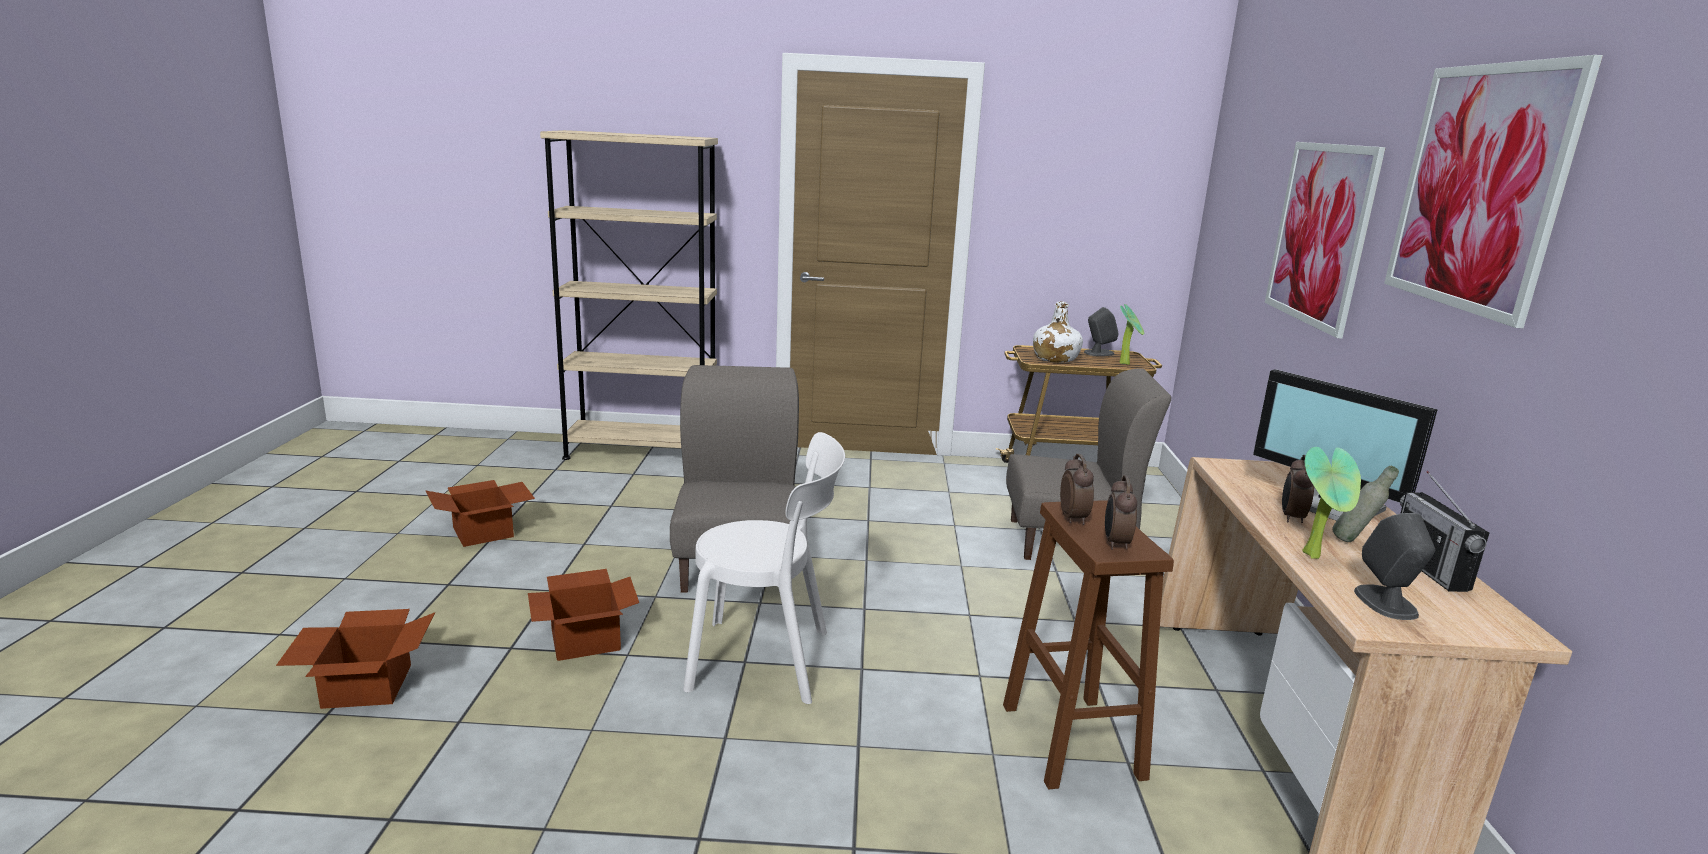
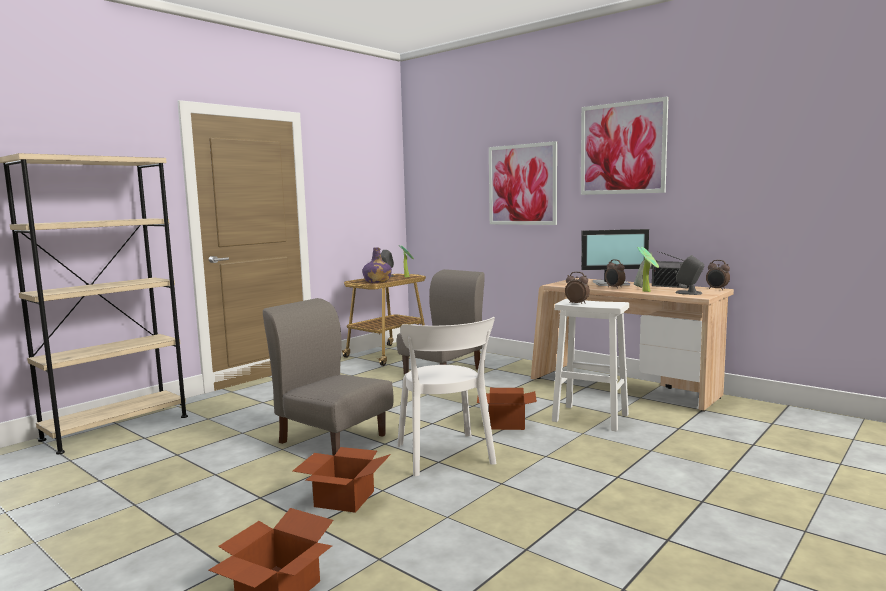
camera: 50 degrees left, 10 degrees down
cardboard box [426,480,535,547] -> cardboard box moved to [477,388,537,430]
white chair [683,432,845,704] -> white chair turned 120 degrees clockwise [397,317,497,476]
brown stool [1003,500,1174,790] -> white stool [552,299,629,431]
white bottle [1033,301,1083,363] -> purple bottle [363,247,392,283]
alarm clock [1105,475,1137,550] -> alarm clock moved to [706,260,730,290]

